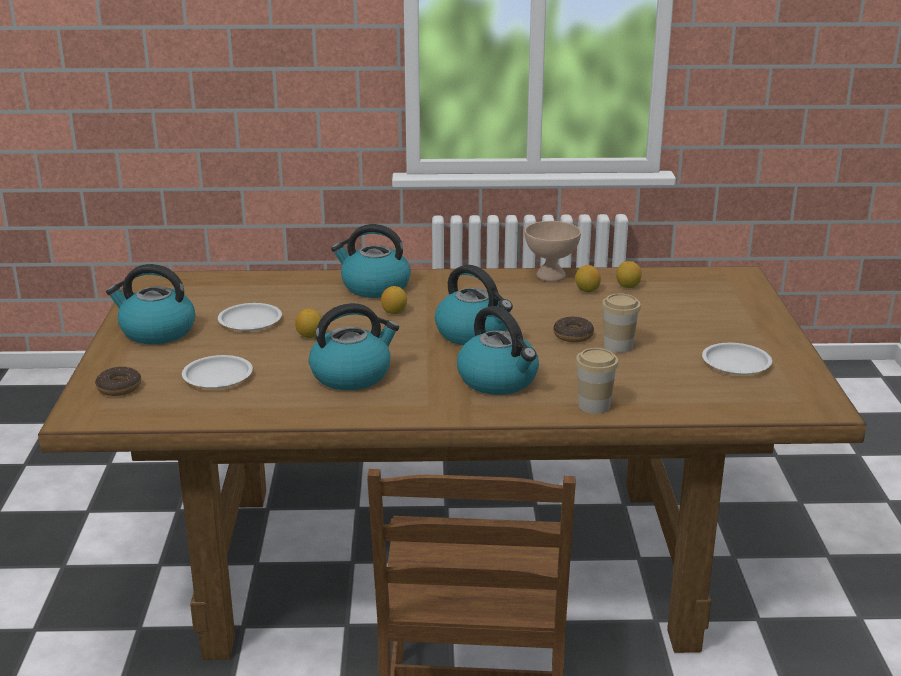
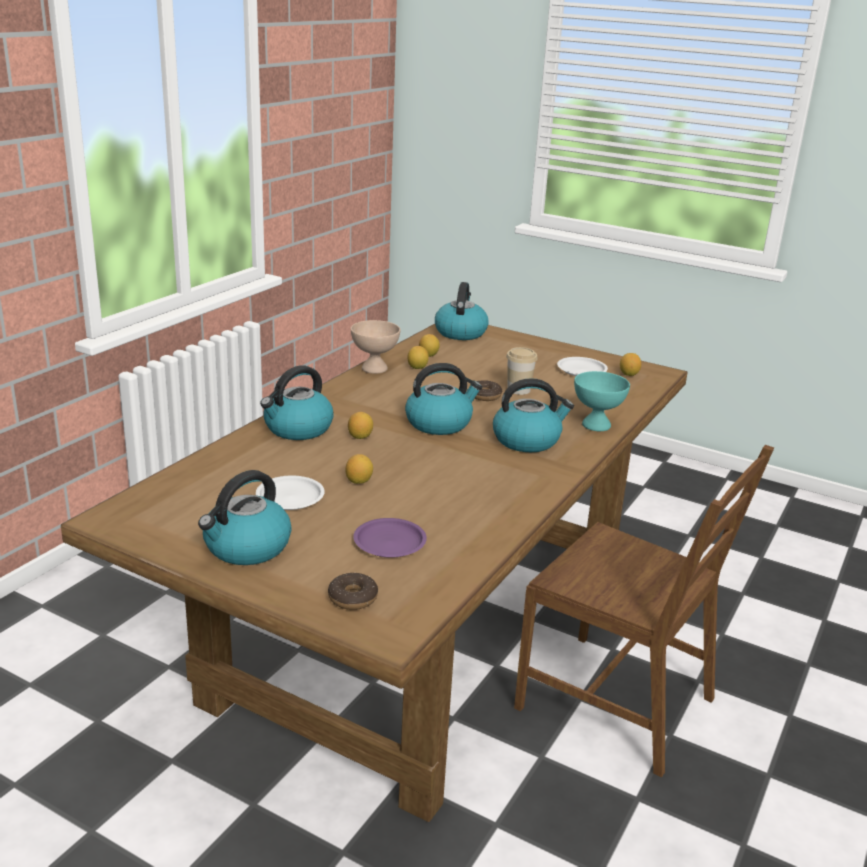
camera: 60 degrees left, 0 degrees up
white plate [182,355,253,389] -> purple plate [353,518,427,558]
kettle [309,303,399,390] -> kettle moved to [435,282,489,340]
cup [575,348,619,414] -> turquoise bowl [574,371,630,431]
none -> lemon [620,353,641,376]

